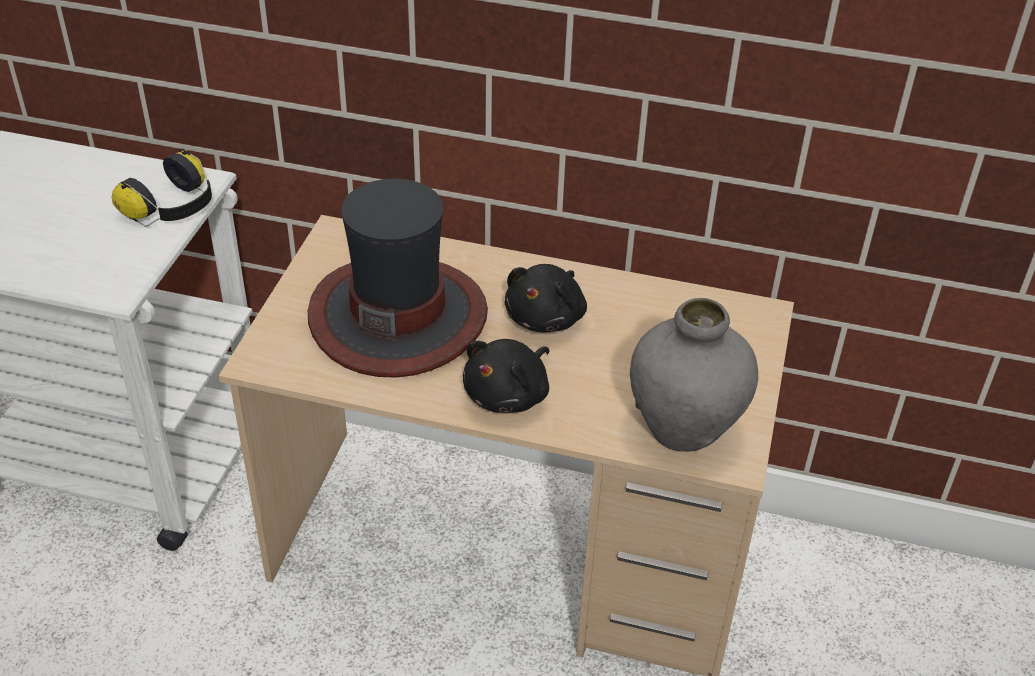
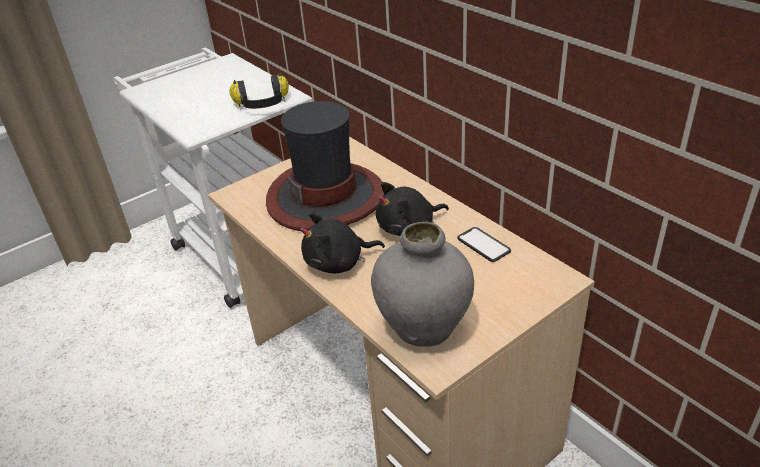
camera: 40 degrees right, 5 degrees down
none -> phone [457,227,511,262]

